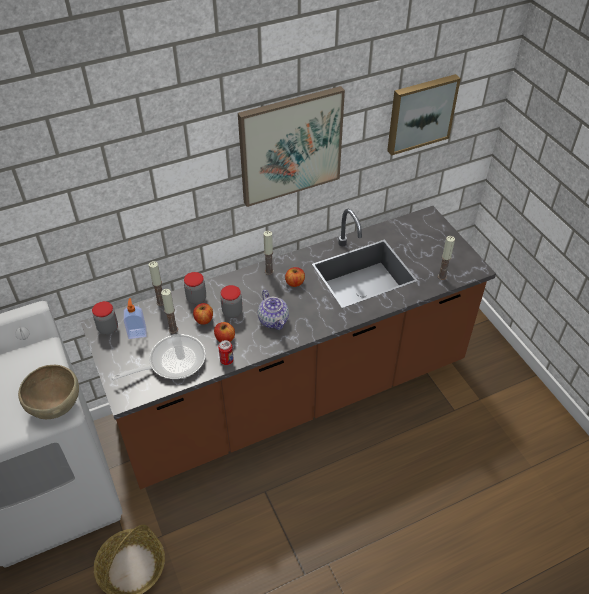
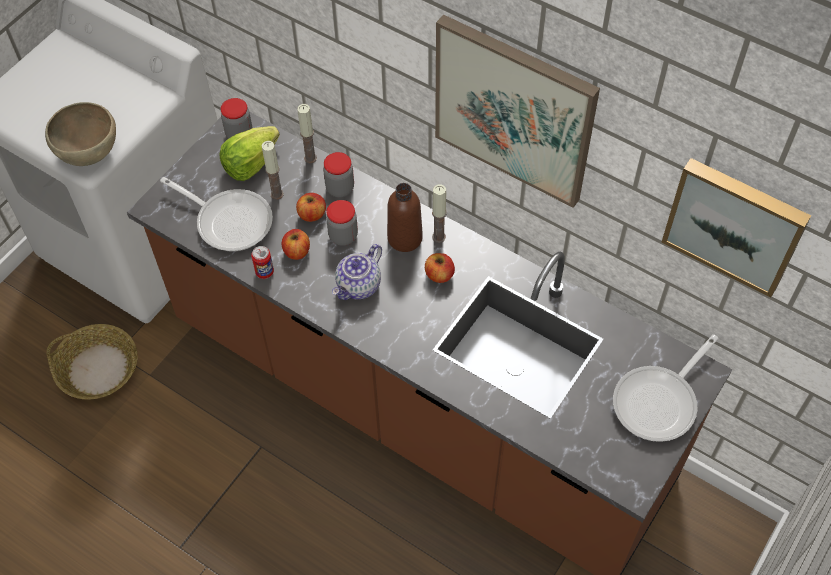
camera: 60 degrees right, 10 degrees up
soap dispenser [124,298,147,339] -> lettuce [219,126,280,181]
candle [438,236,455,280] -> none
none -> brown bottle [387,183,423,252]
none -> frying pan [613,334,719,442]

